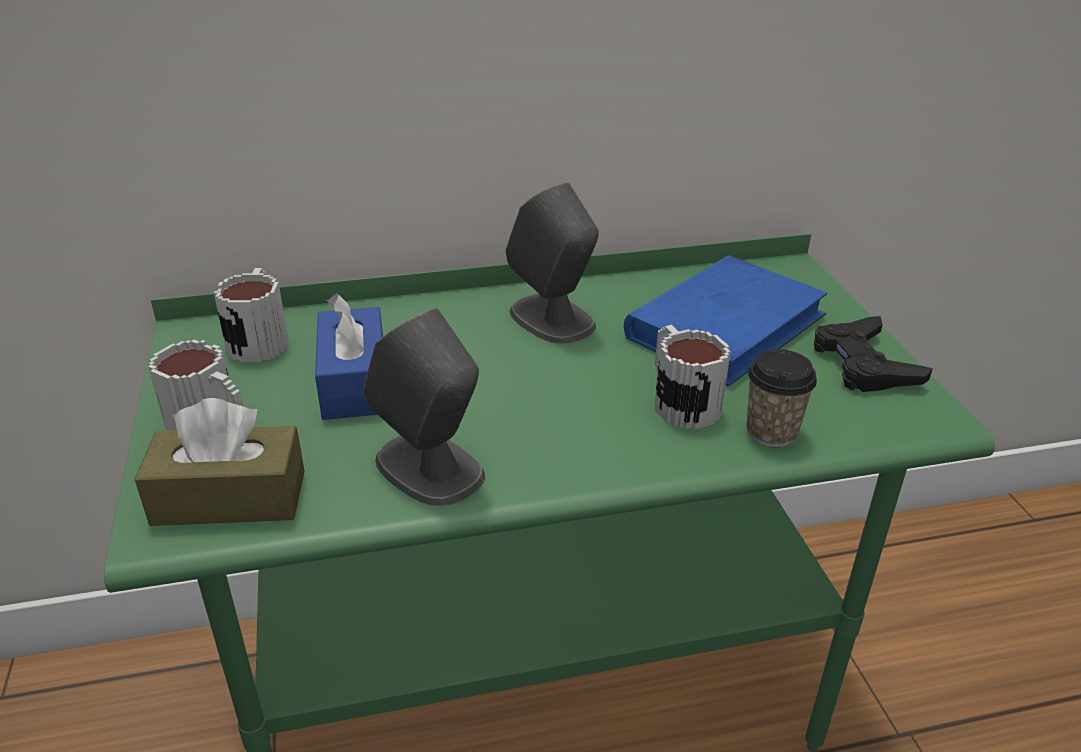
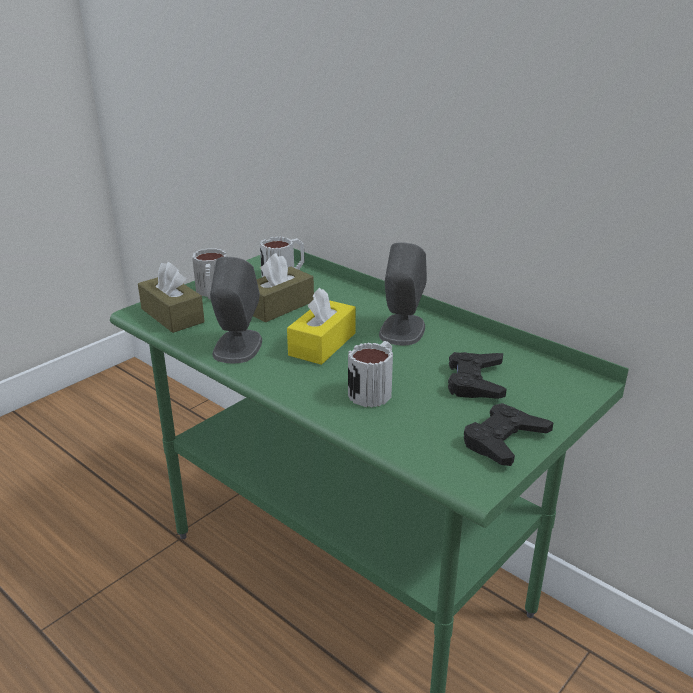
camera: 55 degrees right, 5 degrees down
blue tissue box [315,293,383,420] -> brown tissue box [253,253,314,323]
blue book [624,255,827,386] -> black game controller [448,352,507,399]
cup [747,349,817,447] -> none
none -> yellow tissue box [287,287,356,365]

